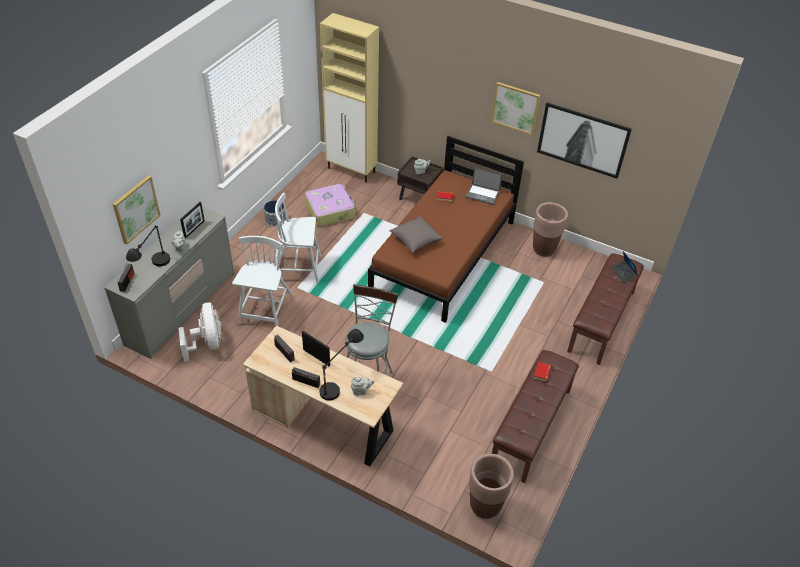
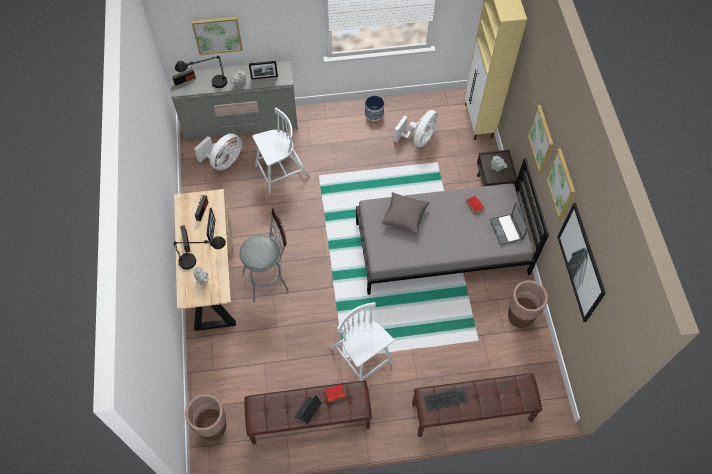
camera: 55 degrees right, 15 degrees up
white chair [273,193,321,283] -> white chair moved to [330,302,394,381]
suitcase [305,184,355,226] -> white fan [394,110,438,148]
brown bed [368,136,524,323] -> grey bed [356,158,549,295]
laptop [611,251,637,283] -> laptop moved to [294,395,322,424]
none -> keyboard [424,387,468,411]
none -> picture [528,105,553,173]

